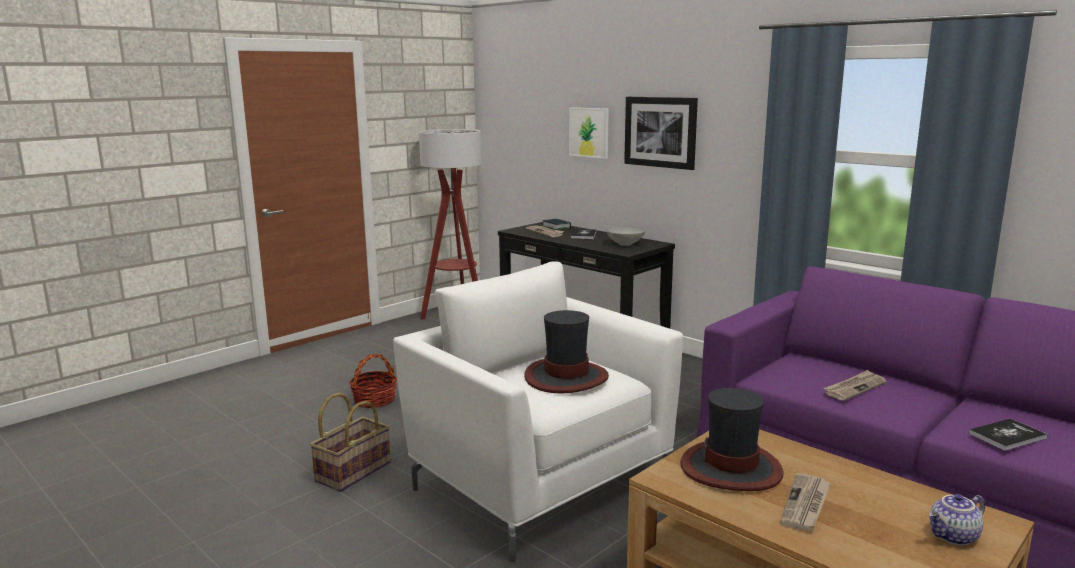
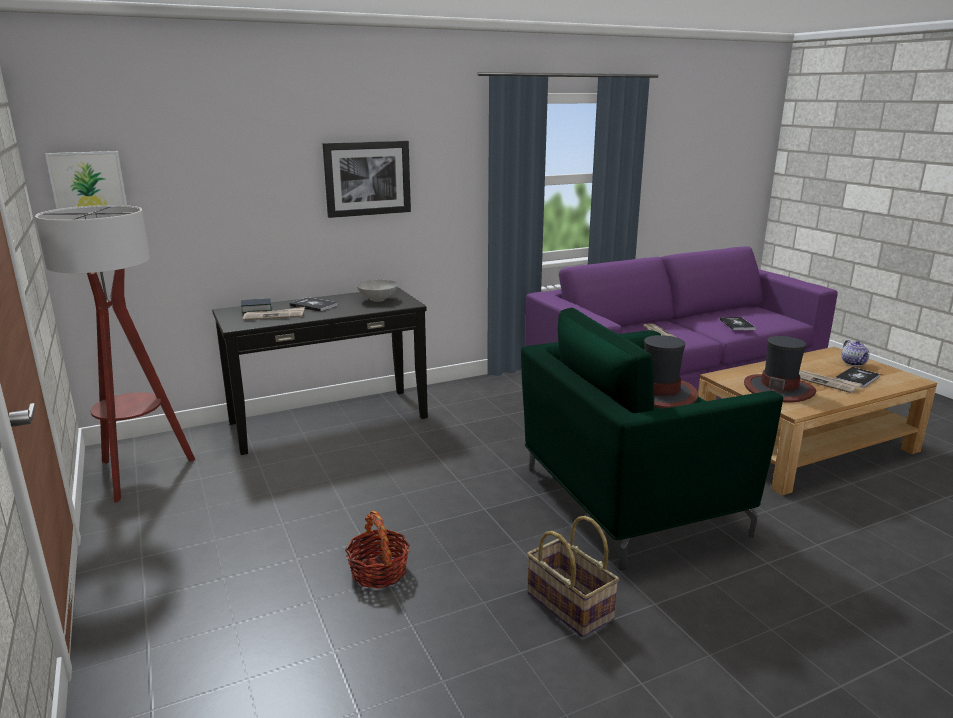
camera: 70 degrees left, 5 degrees up
white armchair [393,261,683,562] -> green armchair [521,308,783,570]
picture [569,107,609,159] -> picture moved to [45,151,127,209]
none -> book [835,367,880,388]

